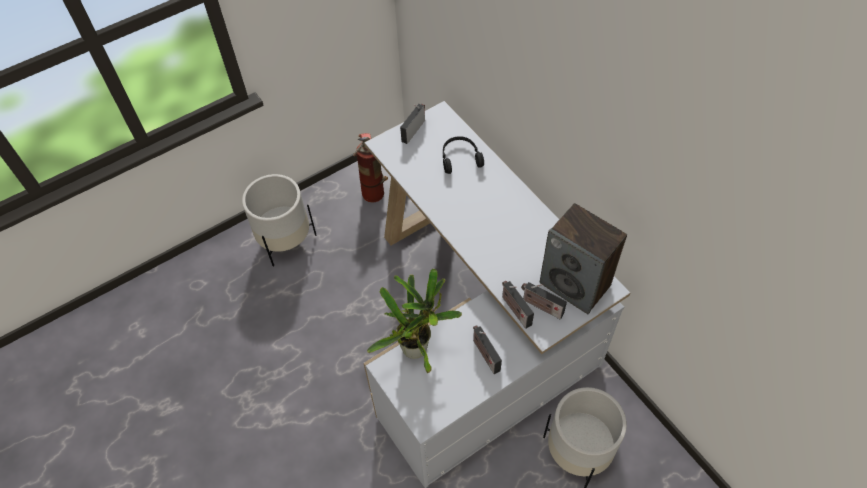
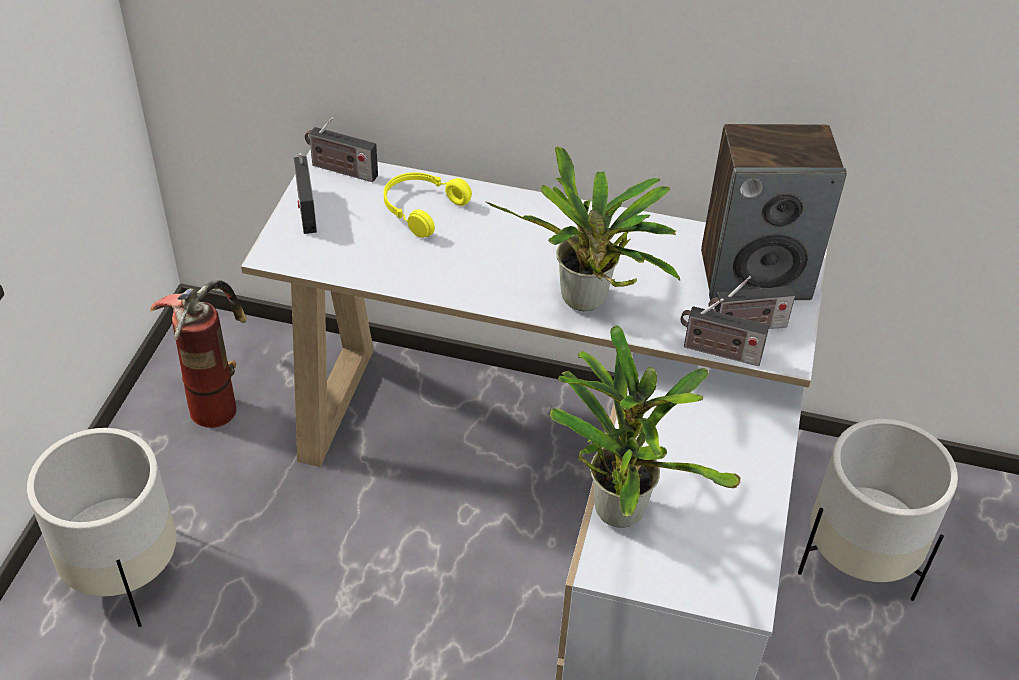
camera: 45 degrees left, 10 degrees down
black headphones [443,136,484,174] -> yellow headphones [384,173,472,238]
radio [473,325,502,374] -> radio moved to [305,117,378,182]
none -> potted plant [485,146,680,311]

